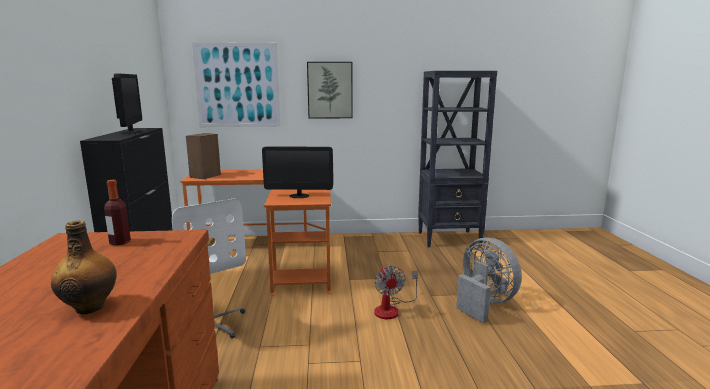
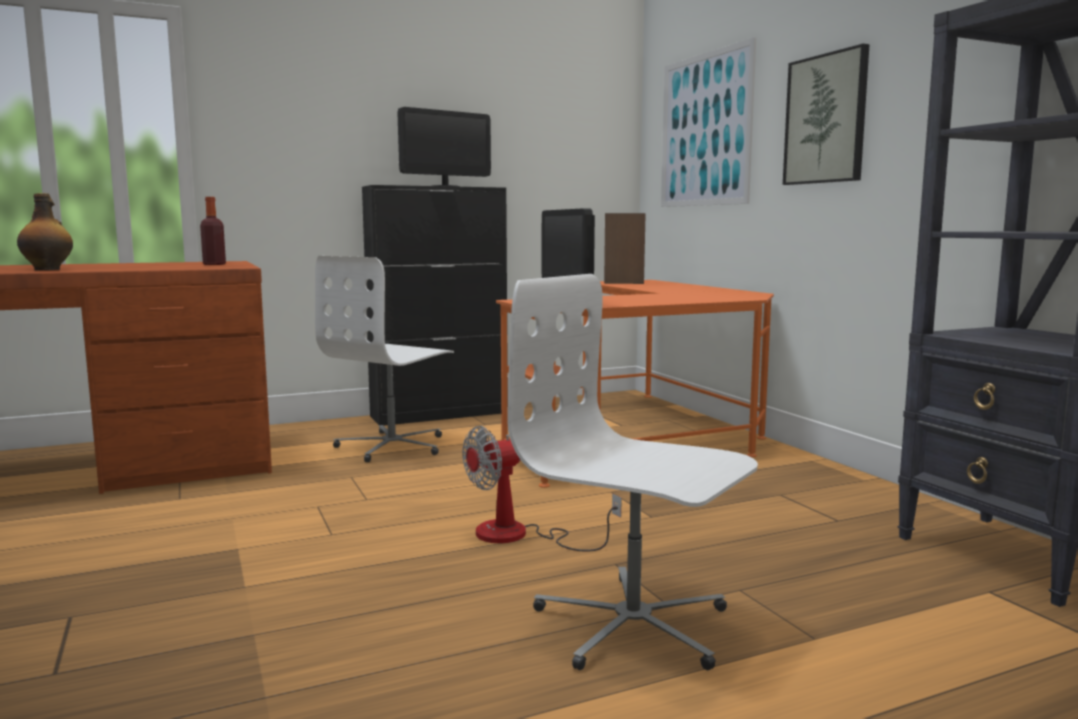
camera: 70 degrees right, 5 degrees down
grey fan [456,238,522,323] -> white office chair [508,274,758,670]

